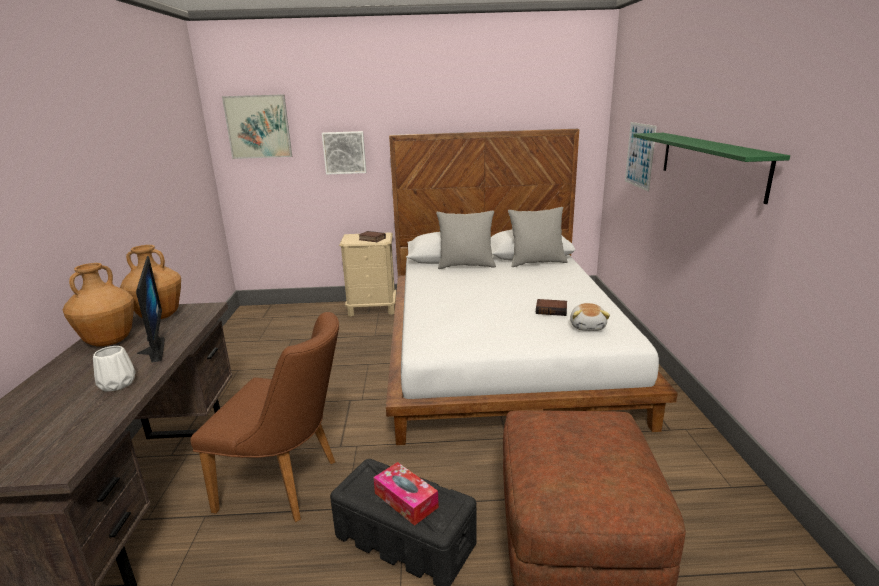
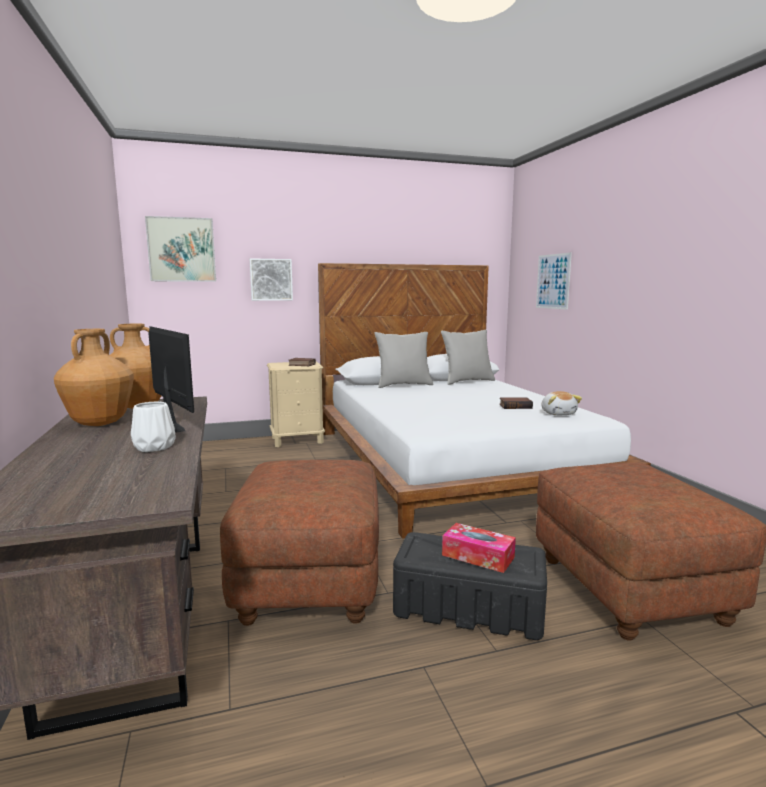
camera: 15 degrees left, 10 degrees down
brown chair [190,312,339,522] -> brown ottoman [220,460,379,626]
green shelf [633,133,790,204] -> none

